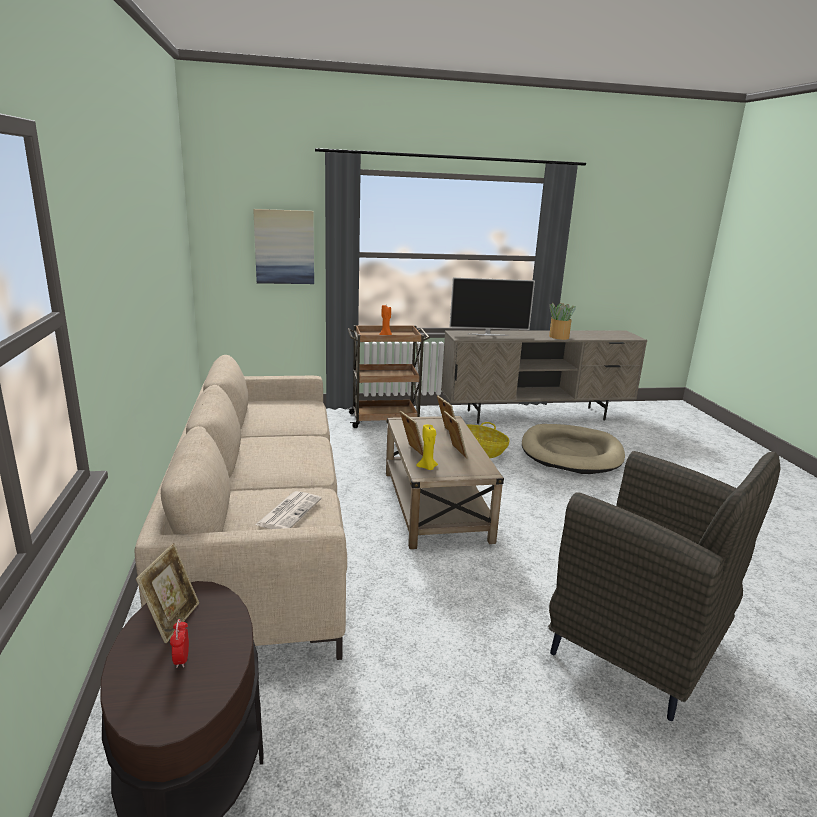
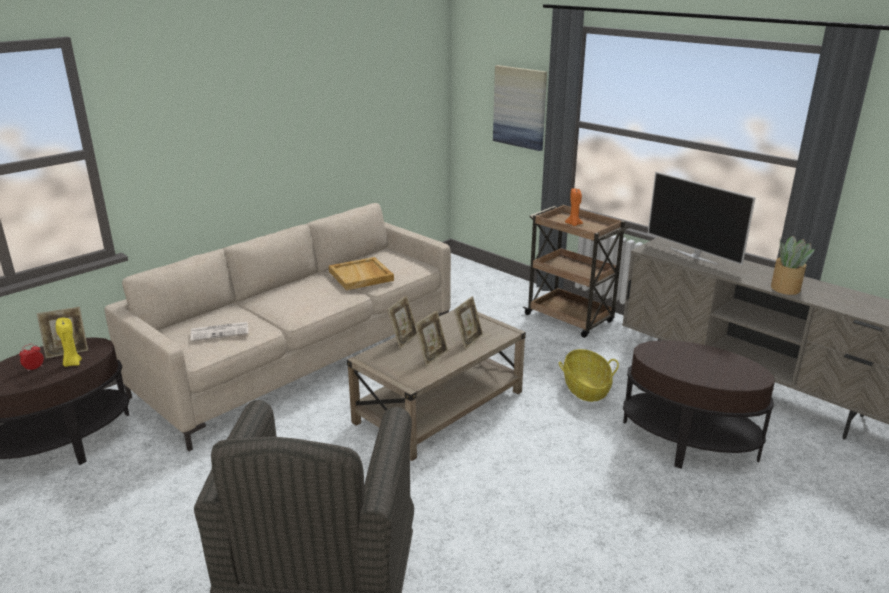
camera: 55 degrees right, 5 degrees up
yellow candle [416,425,438,470] -> yellow candle moved to [56,318,82,367]
beige dog bed [522,424,625,474] -> brown side table [623,340,775,469]
none -> beige tray [329,257,394,290]

